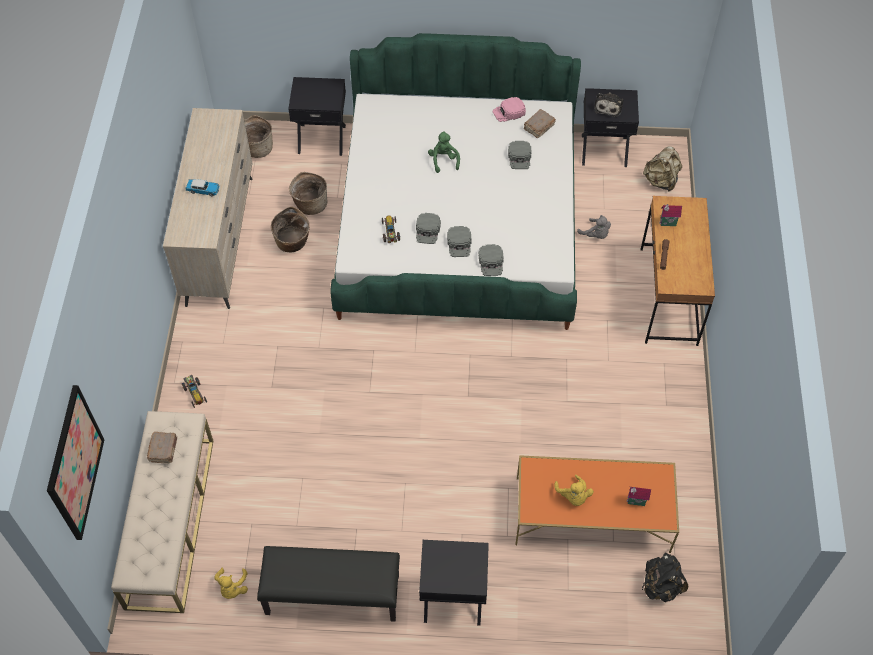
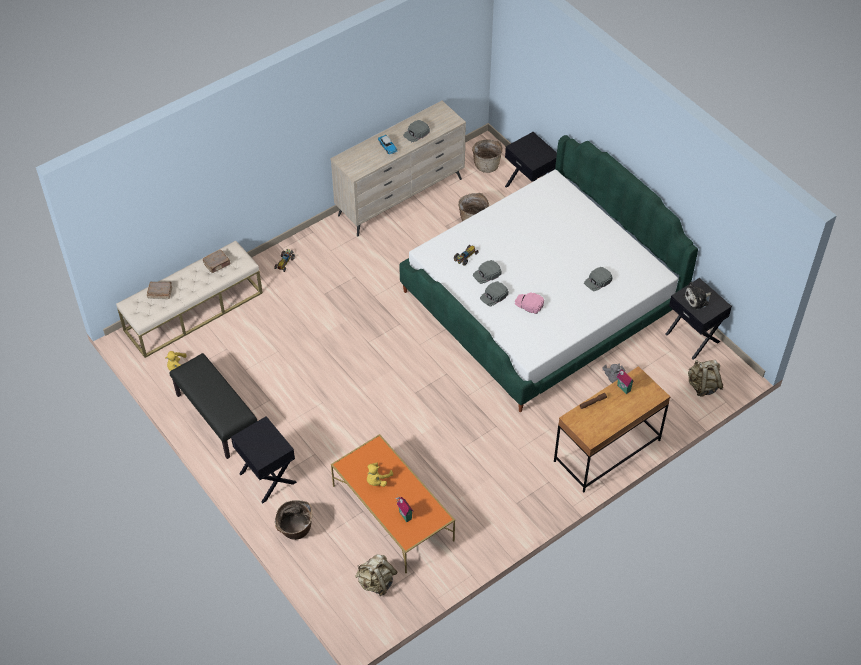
camera: 50 degrees right, 5 degrees down
picture [47,385,104,540] -> none
basket [271,207,310,252] -> basket moved to [275,500,313,540]
green plush toy [428,131,460,173] -> none
grey cap [479,244,504,276] -> grey cap moved to [403,120,430,142]
pink cap [493,97,526,122] -> pink cap moved to [515,293,544,314]
brown book [524,109,556,138] -> brown book moved to [147,282,172,299]
black backpack [642,553,688,602] -> beige backpack [355,554,398,596]

